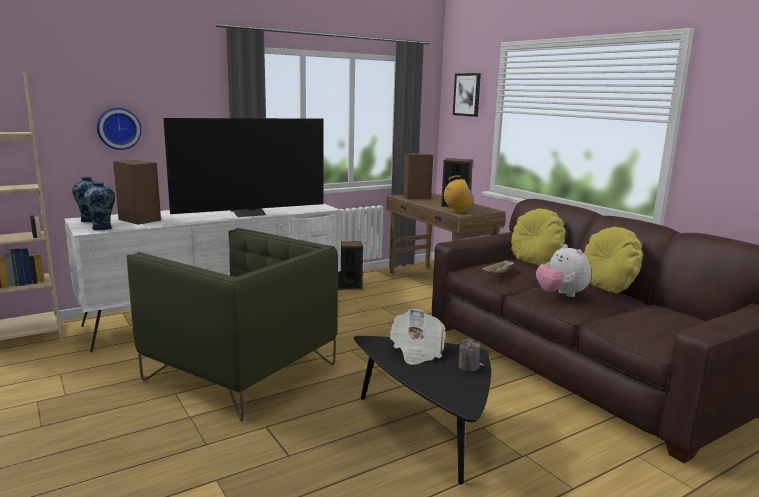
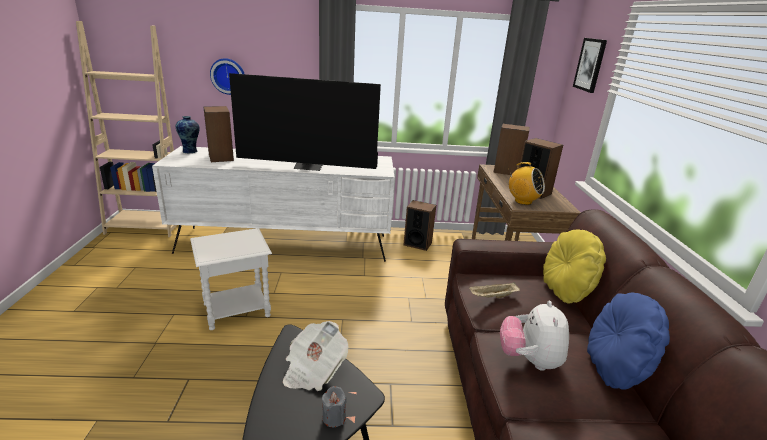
camera: 30 degrees right, 10 degrees up
vase [84,182,115,231] -> none
green armchair [127,228,338,422] -> white side table [190,228,272,330]
yellow pillow [584,227,643,293] -> blue pillow [587,293,670,390]

